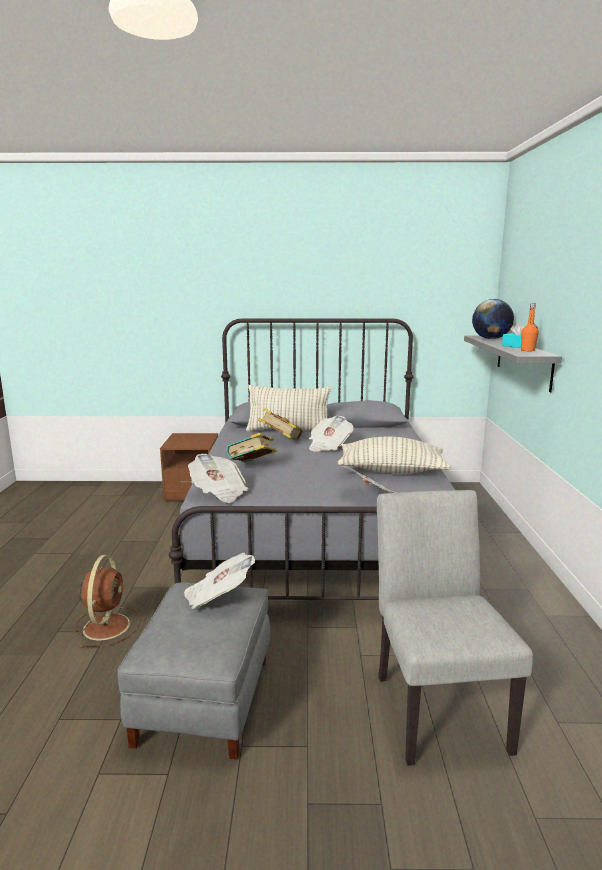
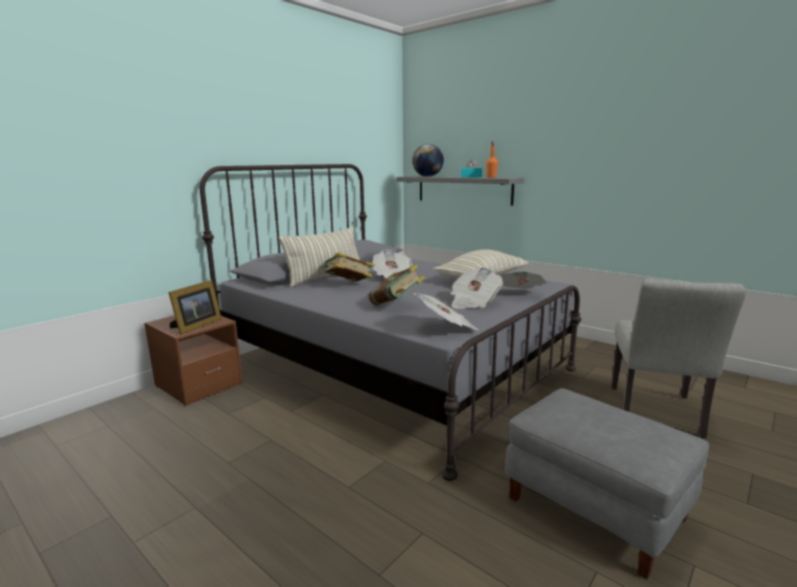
camera: 50 degrees left, 0 degrees up
brown fan [74,555,140,648] -> none
newspaper [184,553,255,609] -> newspaper moved to [451,267,504,309]
grey chair [377,490,533,766] -> grey chair turned 105 degrees counterclockwise [611,278,746,438]
none -> picture frame [168,280,222,335]

